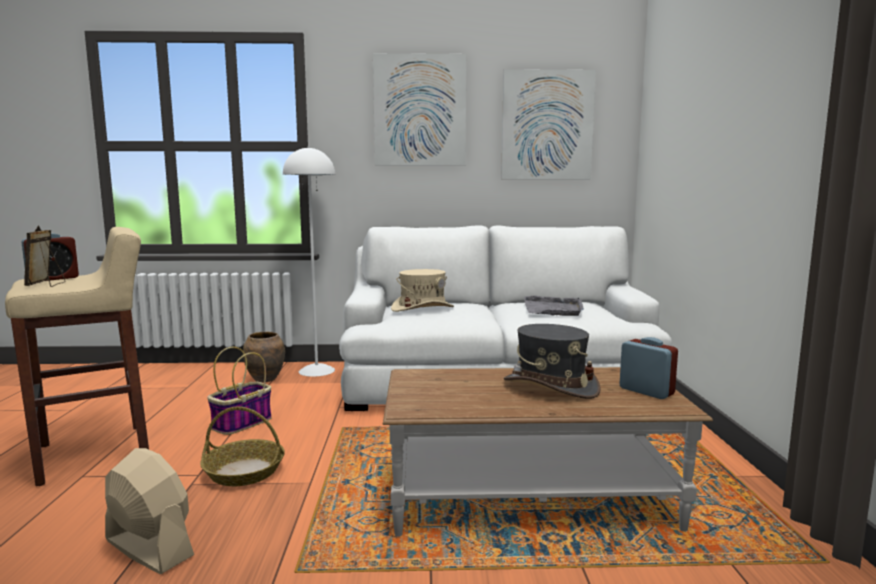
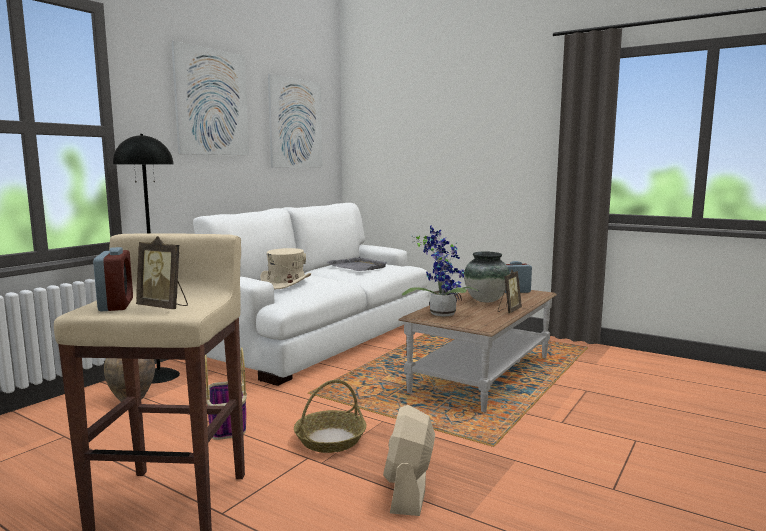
camera: 55 degrees left, 0 degrees up
beige fan [105,448,194,574] -> beige fan turned 60 degrees counterclockwise [383,405,435,516]
white floor lamp [283,146,335,377] -> black floor lamp [113,134,180,384]
grey hat [504,324,601,399] -> vase [464,252,510,302]
none -> potted plant [402,226,480,317]
none -> picture frame [498,270,522,313]

